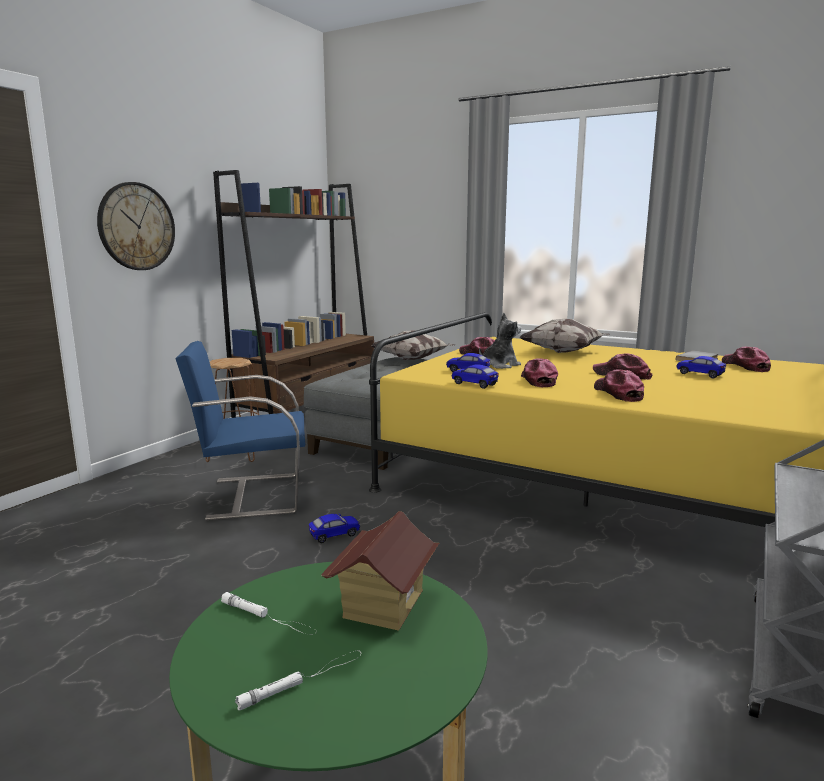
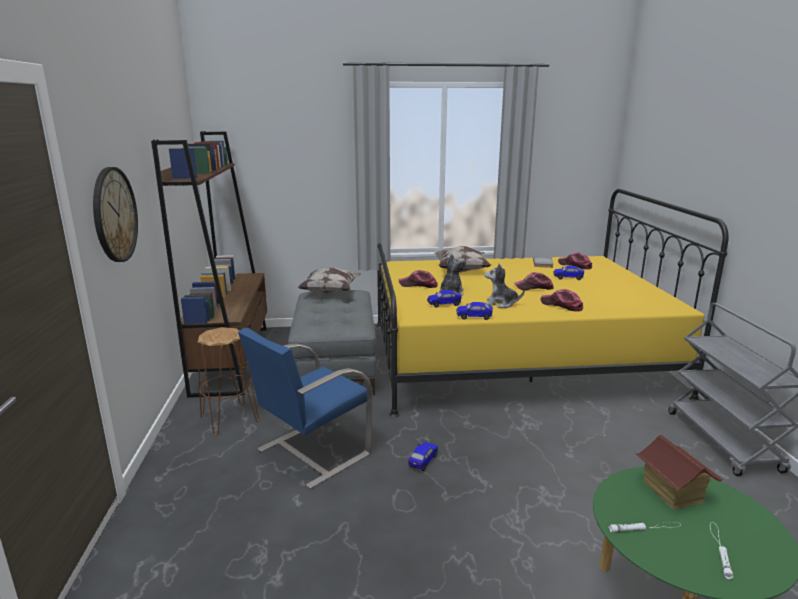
camera: 35 degrees left, 5 degrees up
cap [521,358,558,387] -> plush toy [484,264,525,308]

